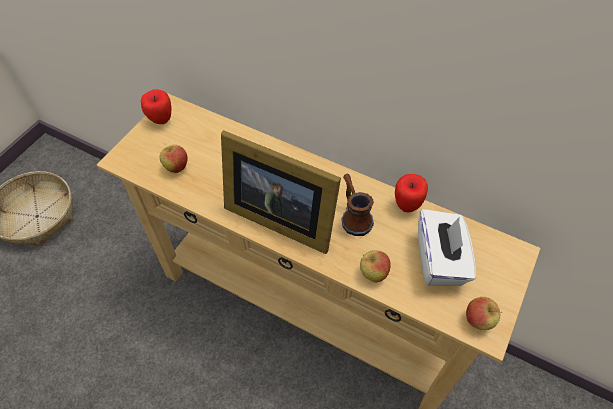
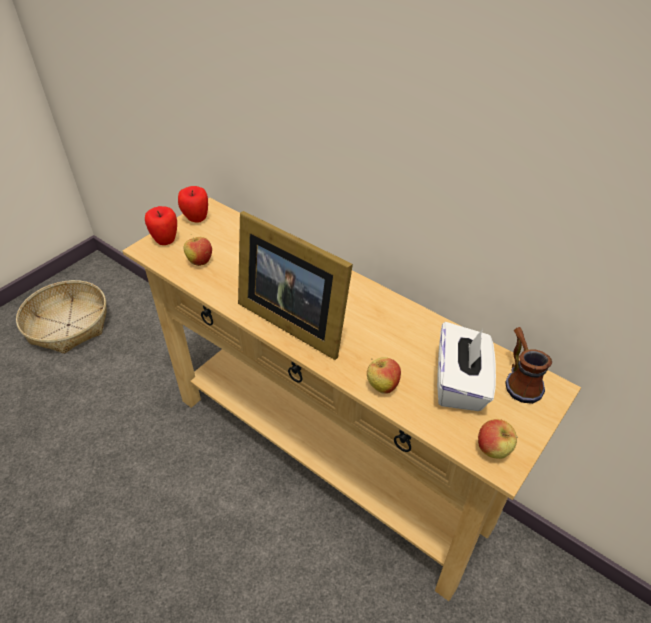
camera: 10 degrees right, 10 degrees down
mug [342,173,374,236] -> mug moved to [505,327,552,404]
apple [395,174,428,213] -> apple moved to [145,206,177,245]

